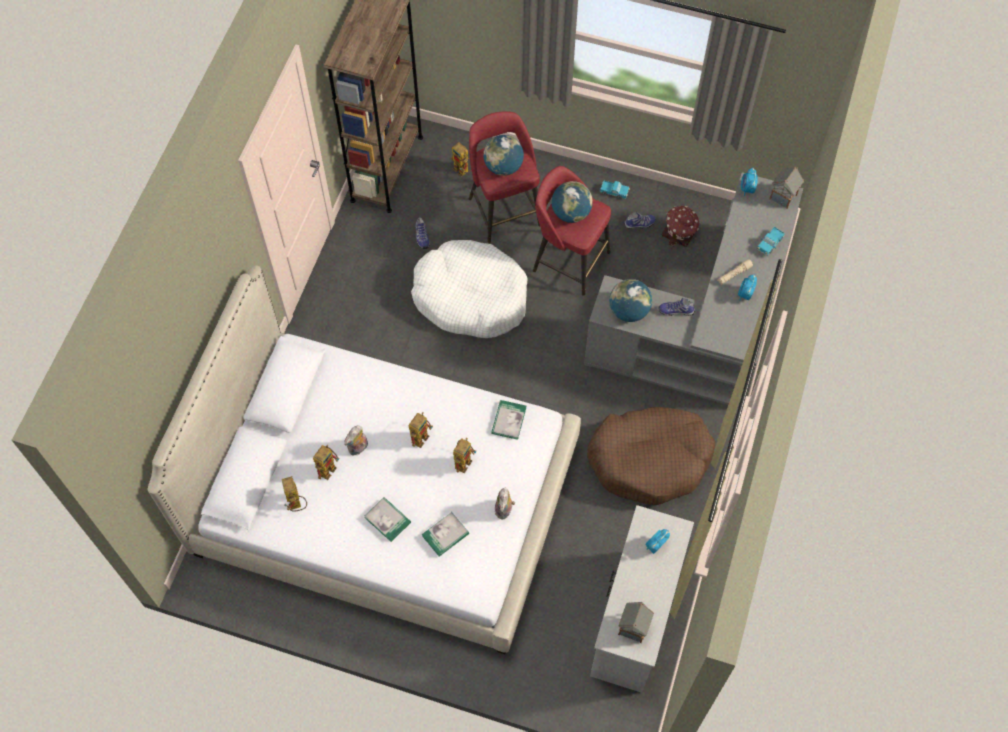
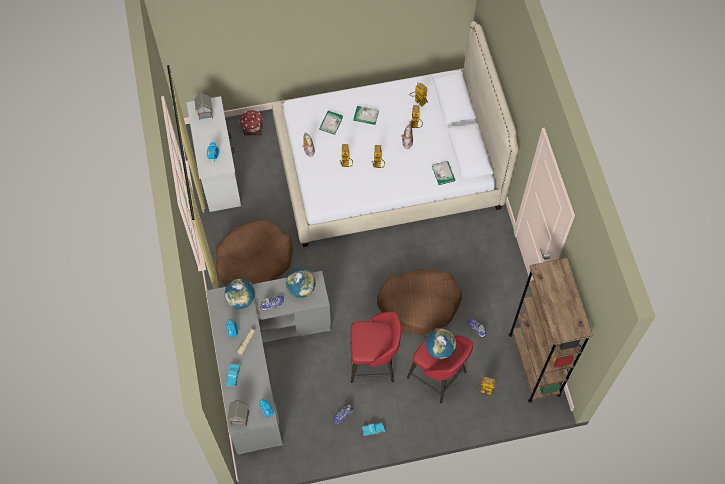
camera: 150 degrees right, 0 degrees up
white dog bed [411,240,528,338] -> brown dog bed [377,269,462,335]
book [491,400,526,440] -> book moved to [432,161,455,185]
globe [552,181,593,223] -> globe moved to [225,279,255,309]
toy house [662,206,700,247] -> toy house moved to [239,109,263,135]

